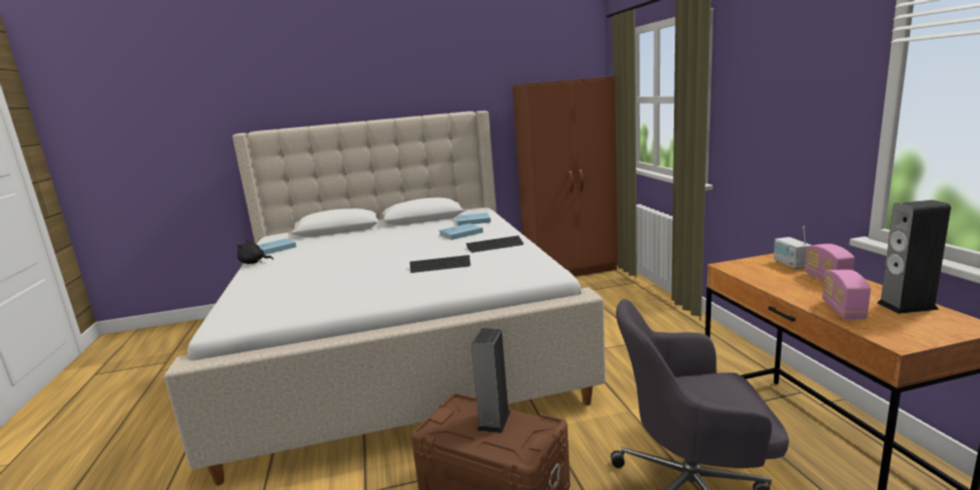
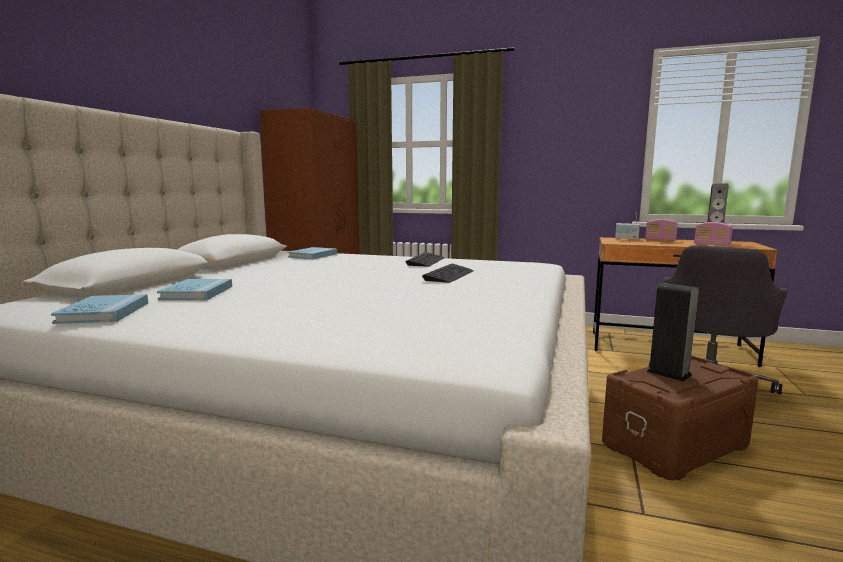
camera: 60 degrees left, 5 degrees down
black plush toy [237,239,274,264] -> none
blue book [439,223,483,240] -> blue book moved to [157,279,232,300]

